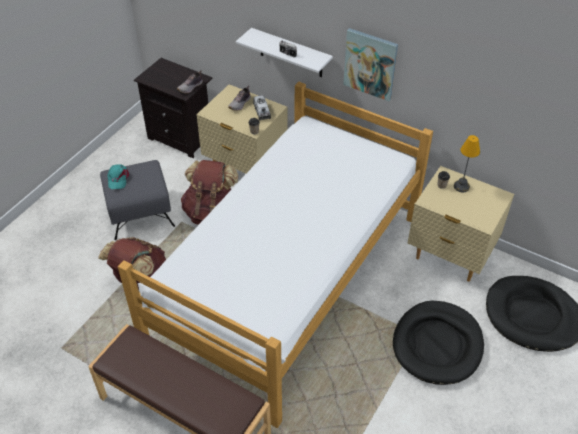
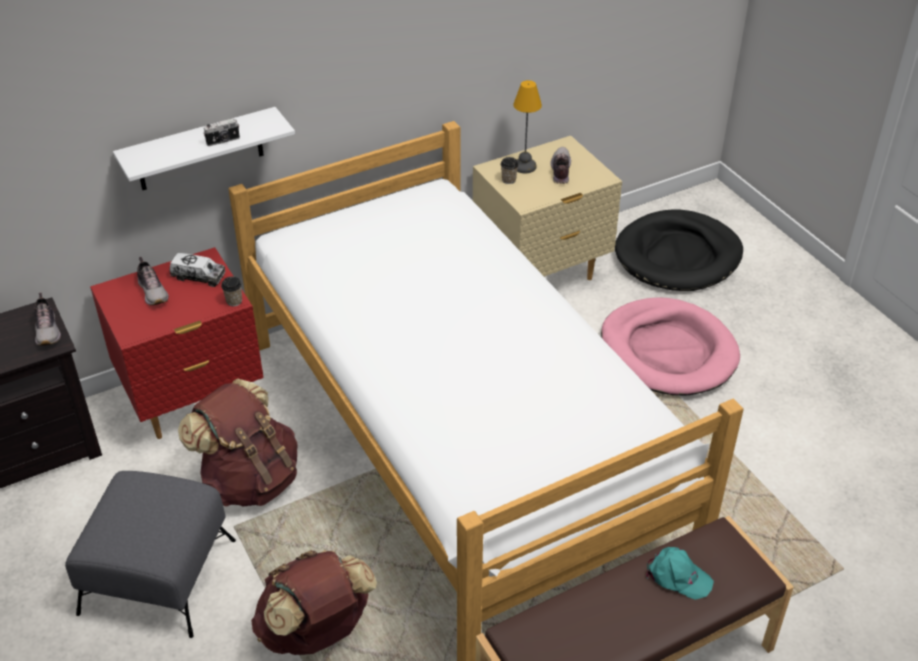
camera: 60 degrees left, 5 degrees down
turquoise cap [107,164,129,189] -> turquoise cap moved to [646,547,714,600]
beige nightstand [196,84,287,173] -> red nightstand [90,247,264,439]
picture [343,28,398,101] -> none
black dog bed [393,301,484,385] -> pink dog bed [601,298,740,395]
none -> shoe [550,147,571,184]

